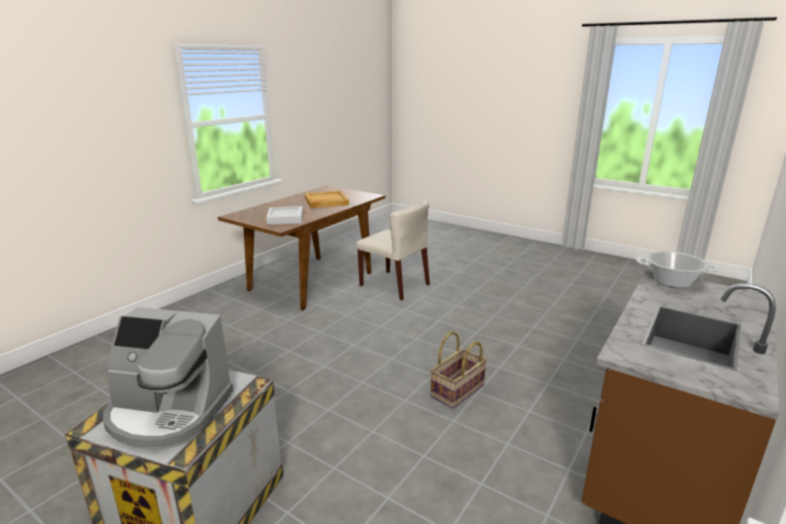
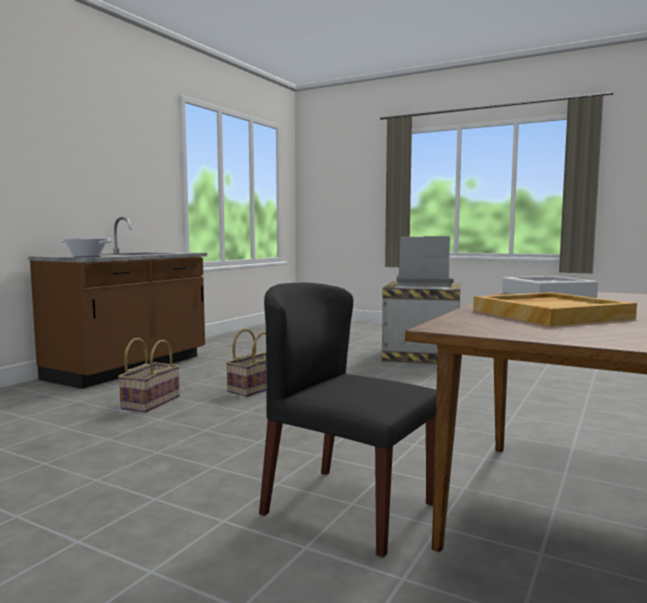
camera: 175 degrees right, 15 degrees down
beige chair [356,201,430,300] -> black chair [259,282,436,558]
none -> basket [118,338,180,412]

